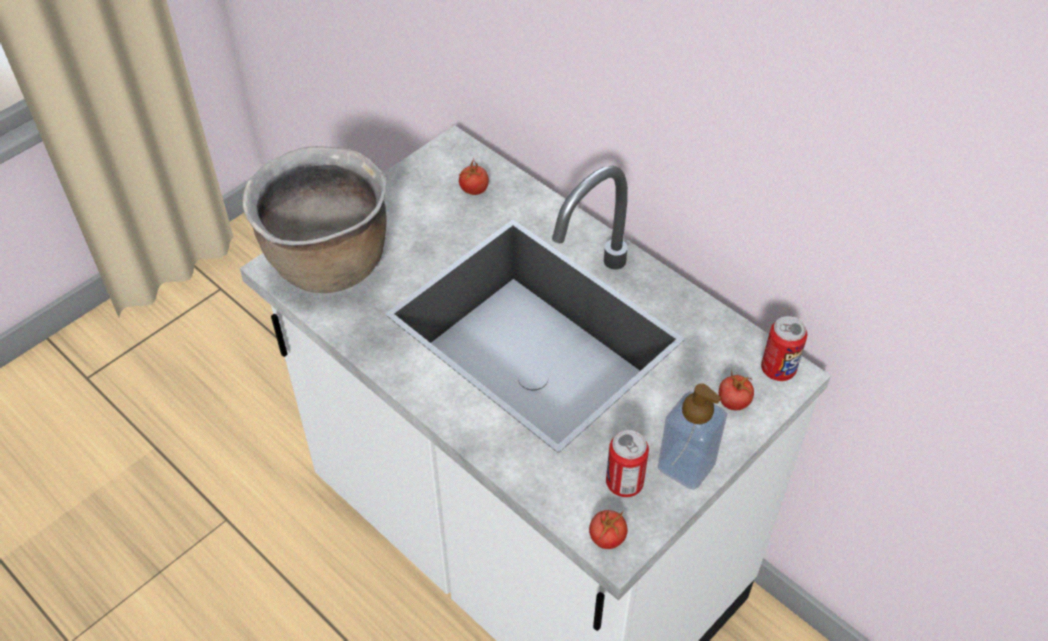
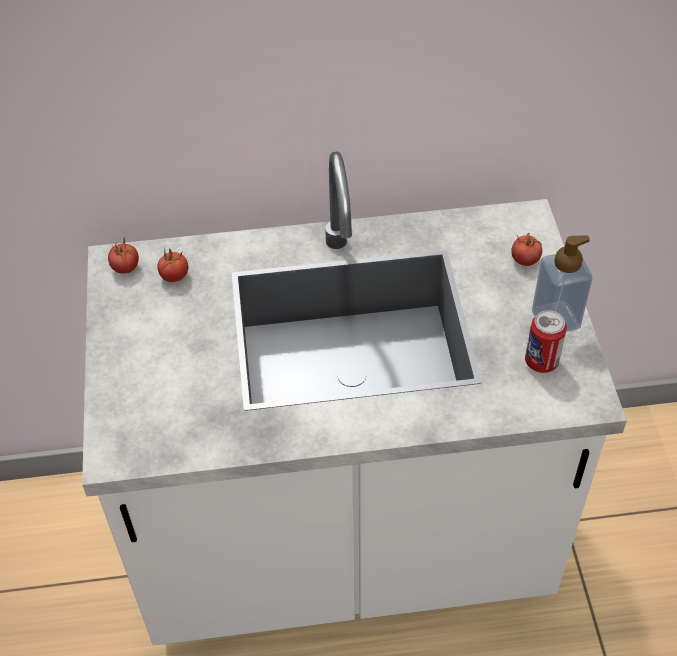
camera: 50 degrees left, 0 degrees up
brown cooking pot [242,146,387,293] -> none
tomato [589,510,628,549] -> tomato moved to [108,237,139,274]
can [761,316,807,381] -> none

